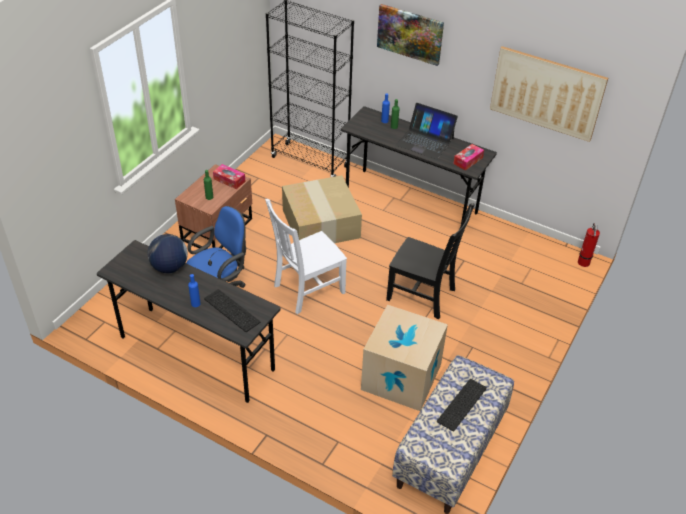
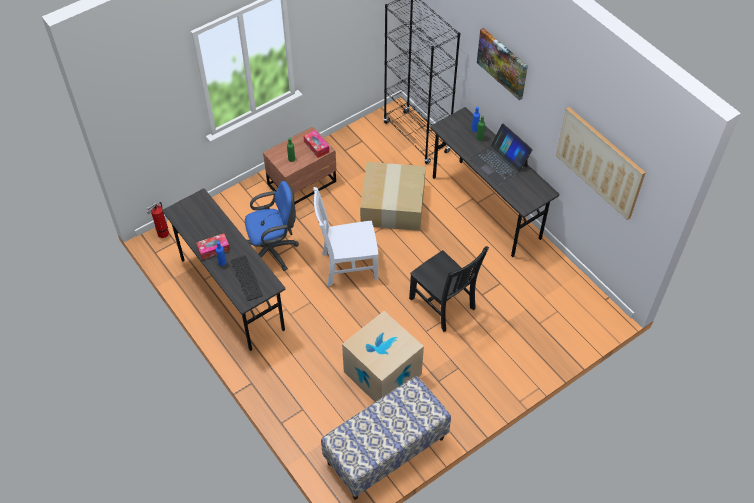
camera: 25 degrees right, 10 degrees up
globe [148,234,188,273] -> none
keyboard [437,379,487,432] -> none
tissue box [453,144,484,171] -> tissue box moved to [196,233,230,260]
fire extinguisher [578,223,600,267] -> fire extinguisher moved to [147,202,169,238]

